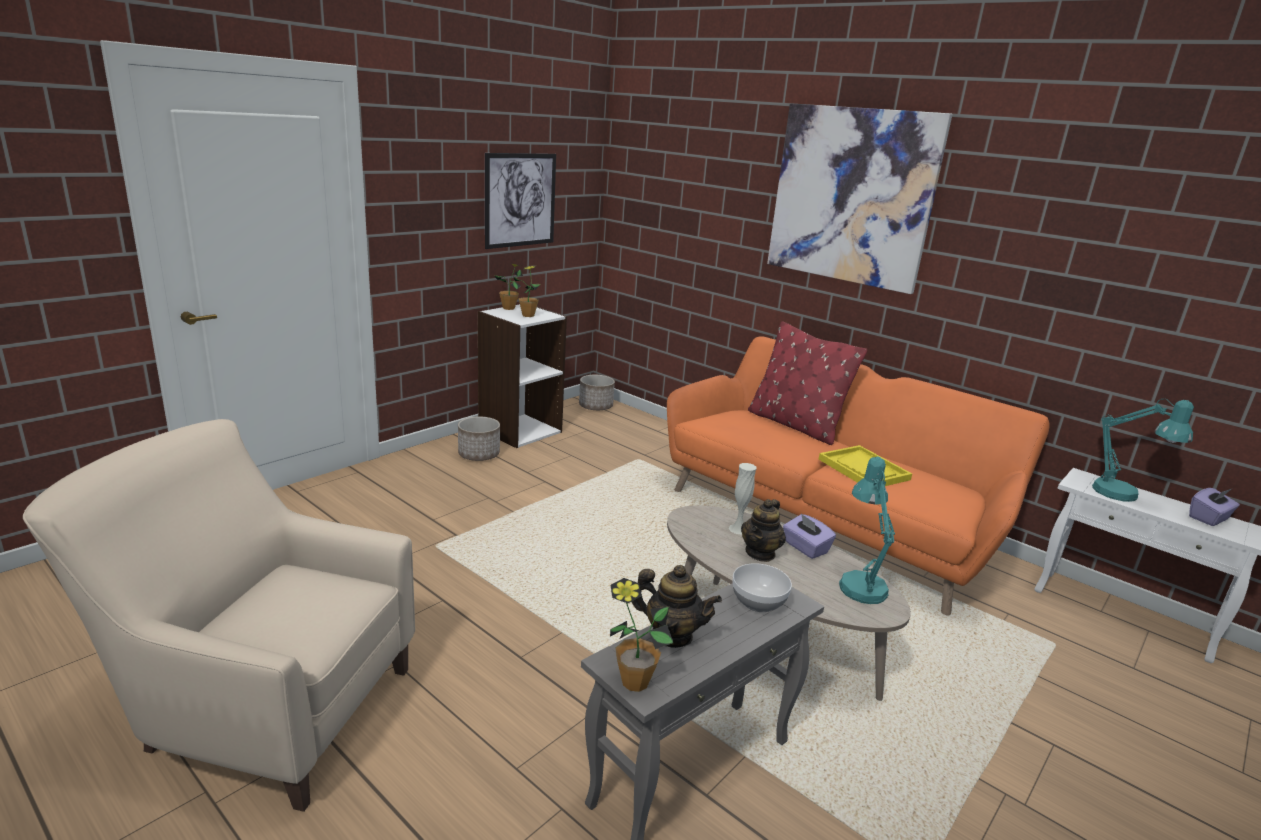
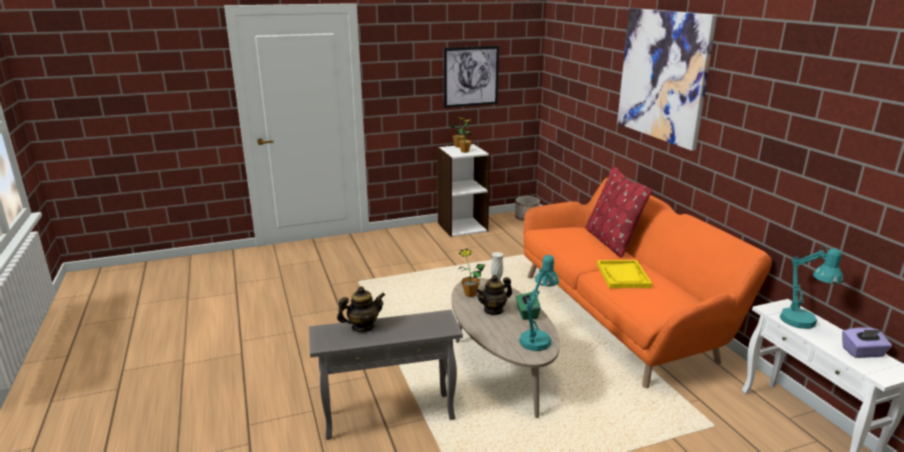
camera: 30 degrees right, 0 degrees up
beige armchair [23,419,415,812] -> none
planter [458,416,500,461] -> none
potted plant [610,578,674,692] -> potted plant moved to [459,249,485,297]
teapot [632,565,722,648] -> teapot turned 75 degrees counterclockwise [337,286,385,332]
bowl [732,563,792,612] -> none
purple tissue box [783,514,836,559] -> green tissue box [516,291,541,320]

